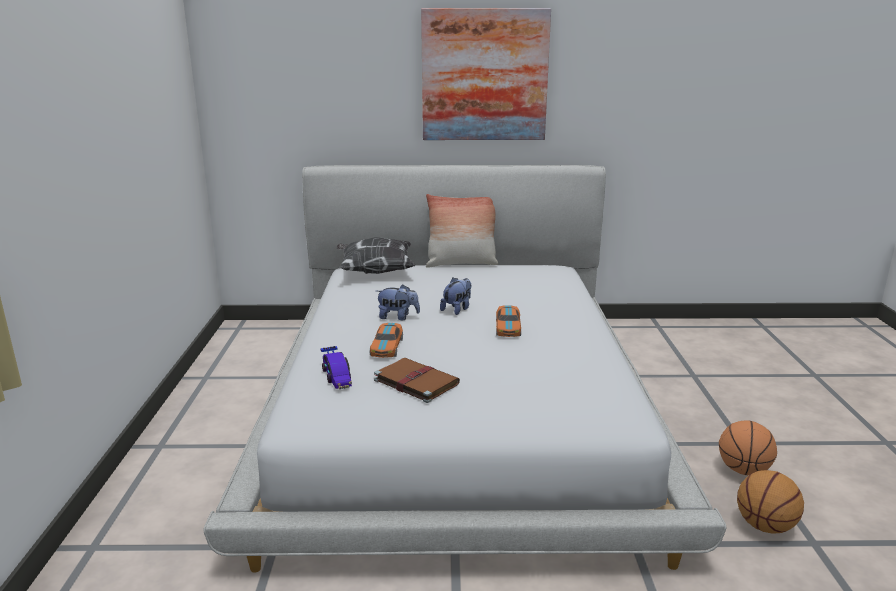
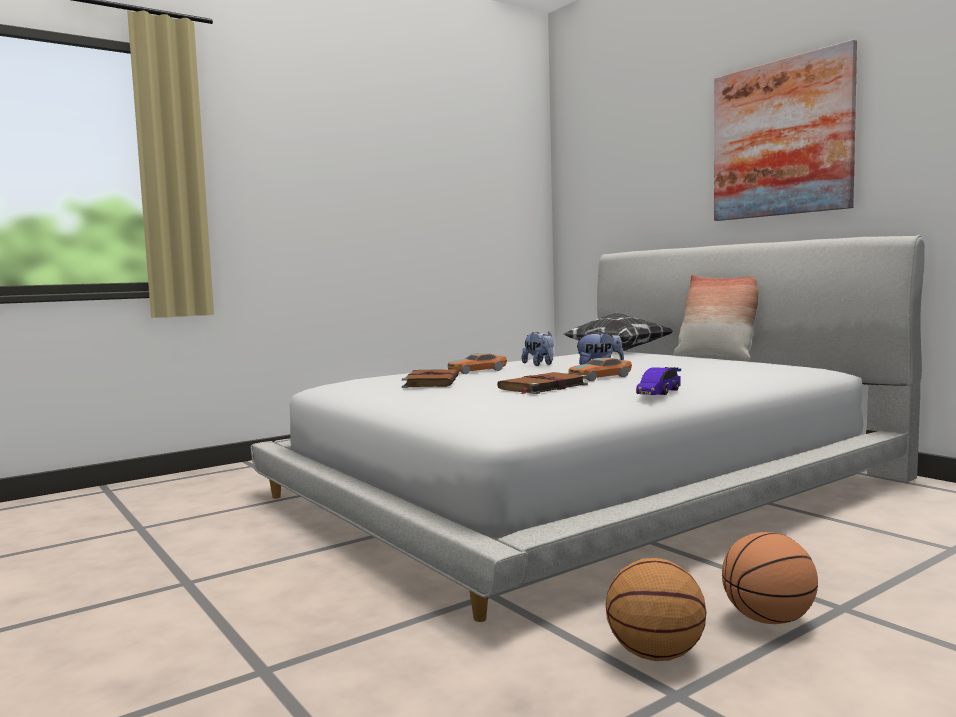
camera: 55 degrees right, 15 degrees down
toy car [321,346,352,390] -> toy car moved to [636,367,681,395]
none -> brown book [497,372,588,394]

